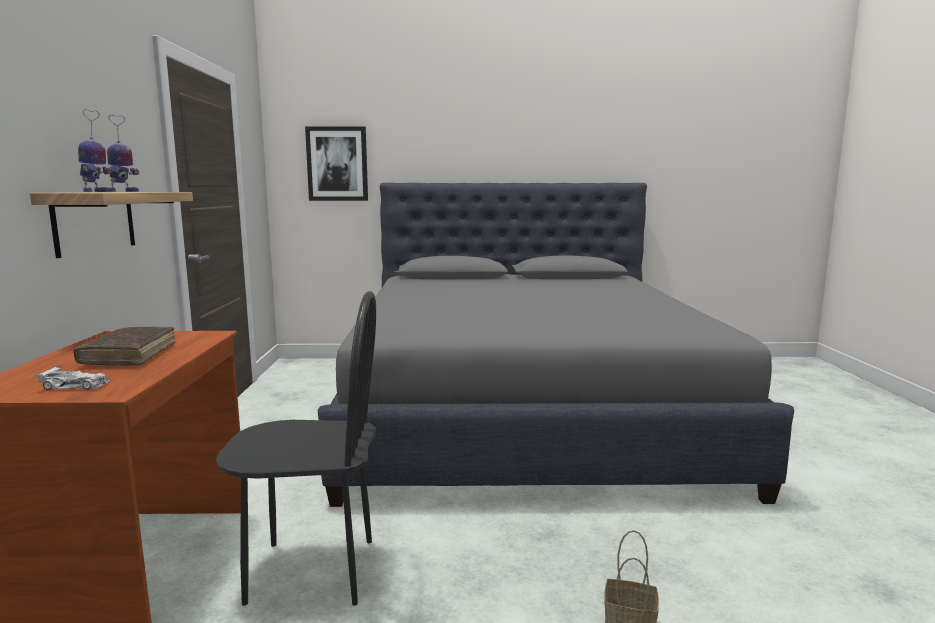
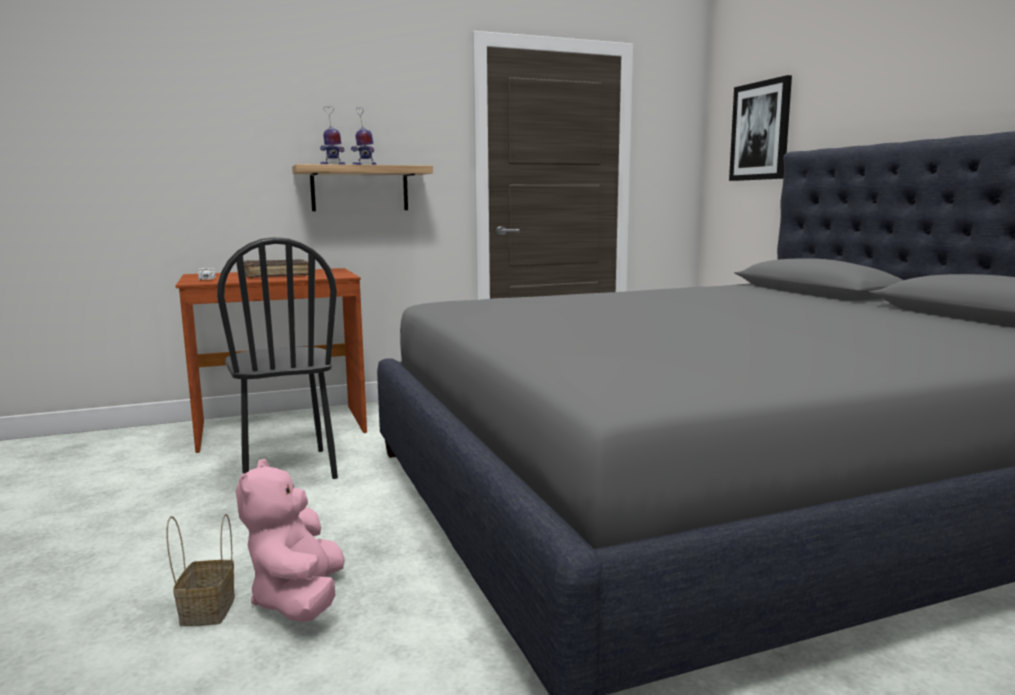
camera: 70 degrees right, 0 degrees up
none -> pink plush toy [236,459,345,622]

